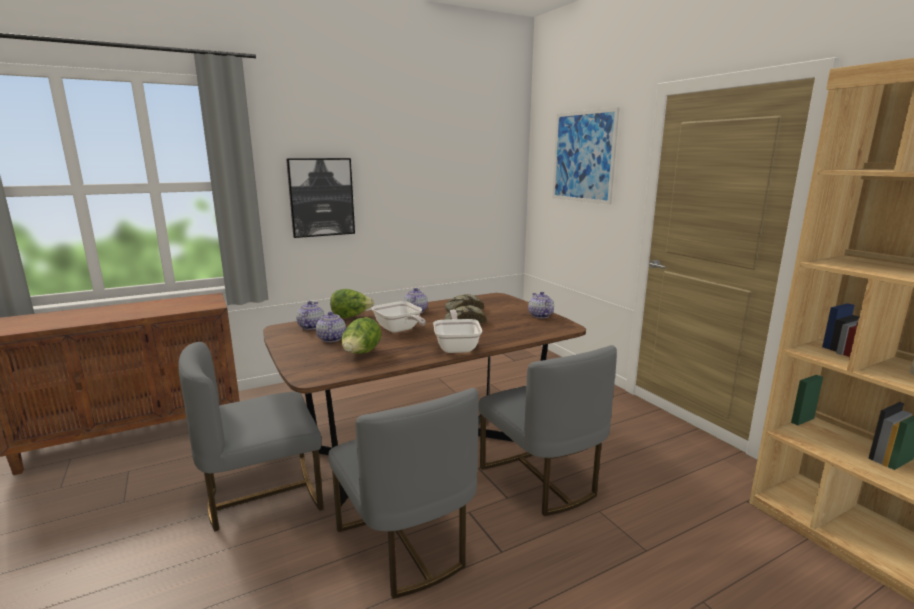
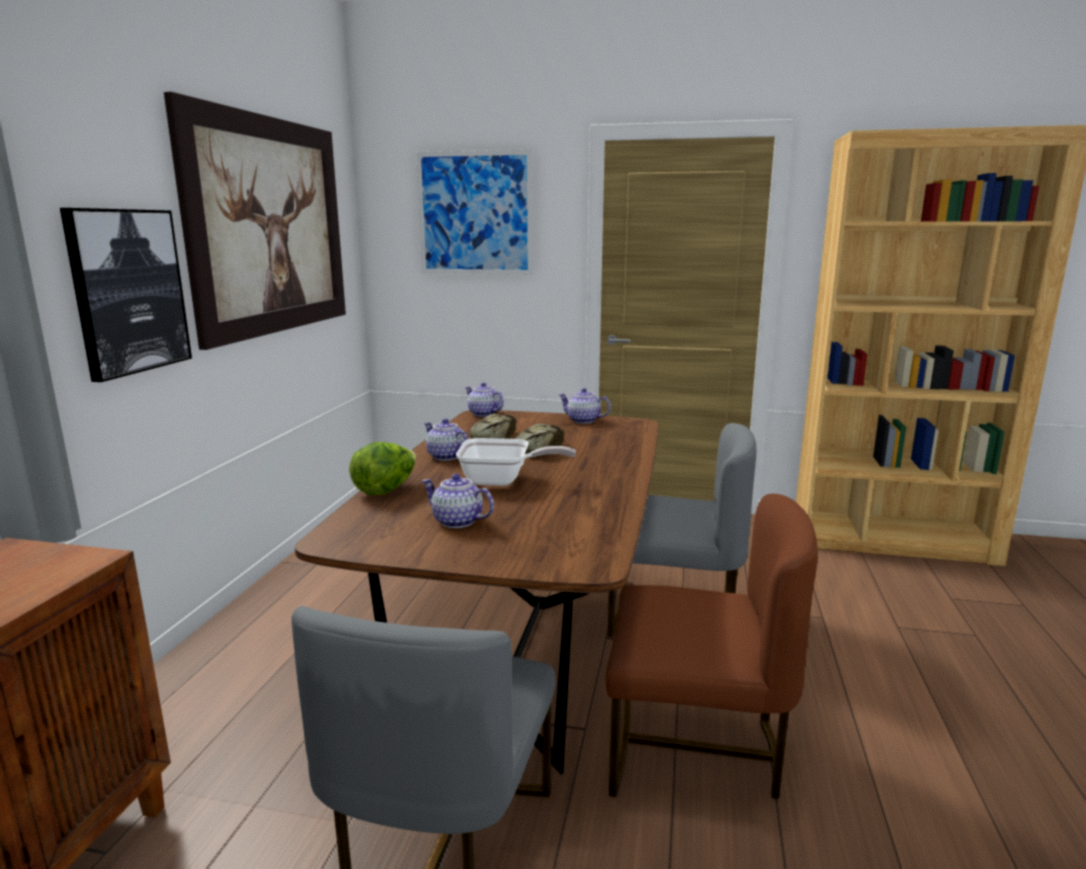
camera: 50 degrees left, 0 degrees up
teapot [296,301,324,330] -> teapot moved to [465,383,504,417]
grey chair [328,388,479,599] -> brown chair [605,494,818,799]
lettuce [341,317,381,354] -> none
frying pan [433,310,482,353] -> none
none -> picture [164,92,346,350]

